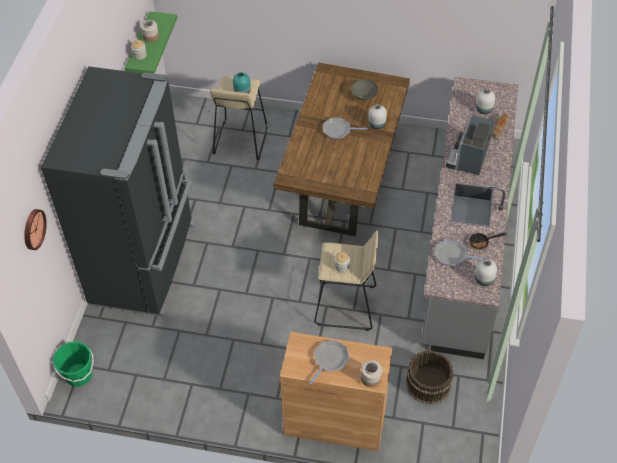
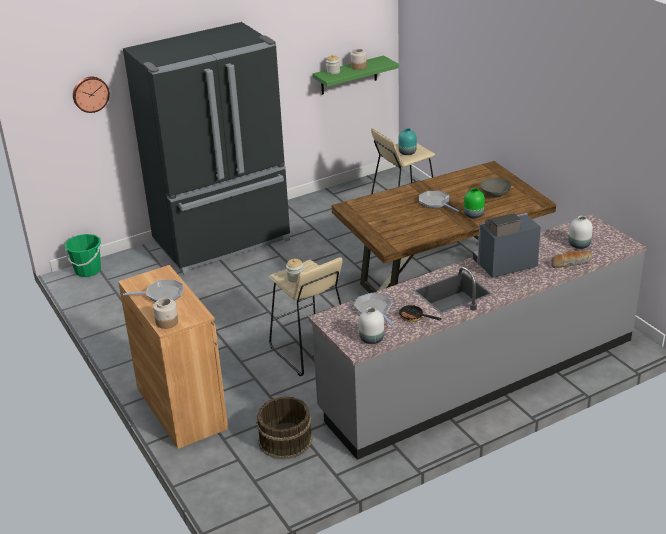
camera: 50 degrees right, 20 degrees down
white vase [368,105,387,129] -> green vase [464,188,485,218]

